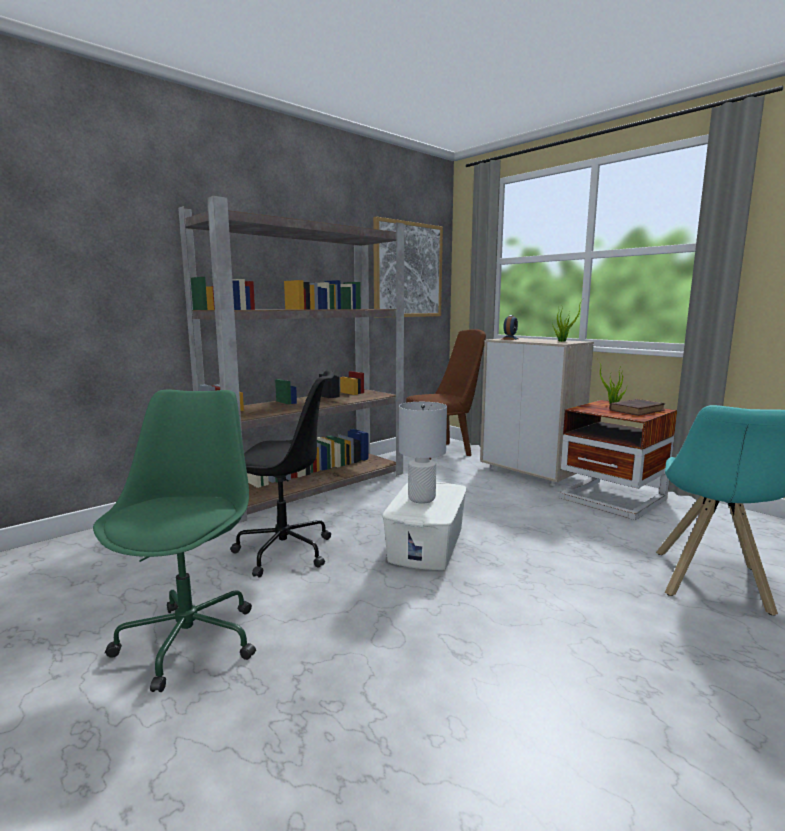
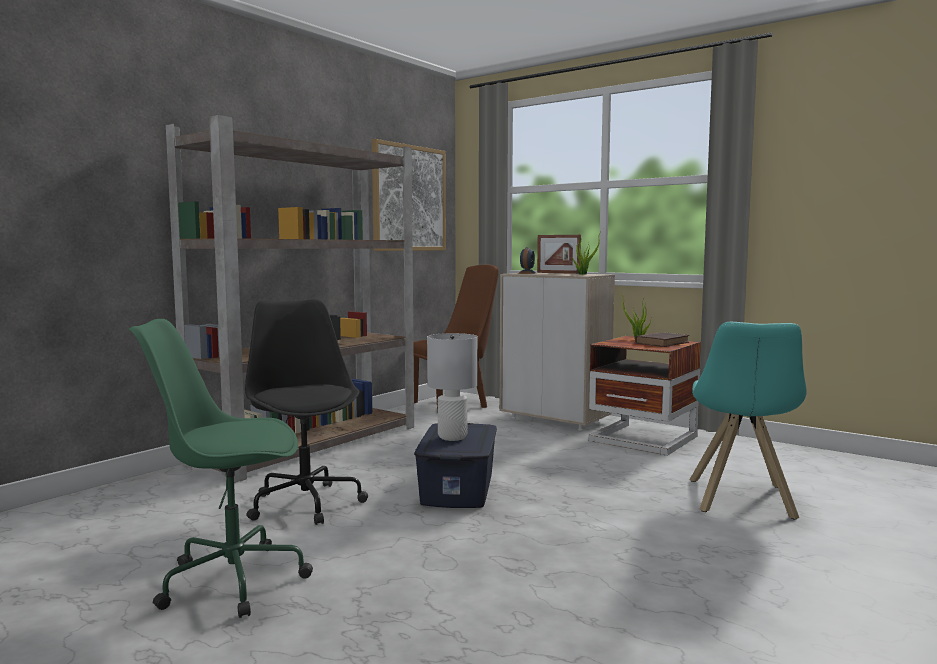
camera: 10 degrees left, 5 degrees down
green office chair [93,390,256,692] -> green office chair turned 90 degrees counterclockwise [128,319,313,618]
black office chair [230,370,335,577] -> black office chair turned 105 degrees counterclockwise [245,299,368,525]
white storage box [382,482,467,570] -> blue storage box [414,423,497,508]
none -> picture frame [537,235,581,274]

